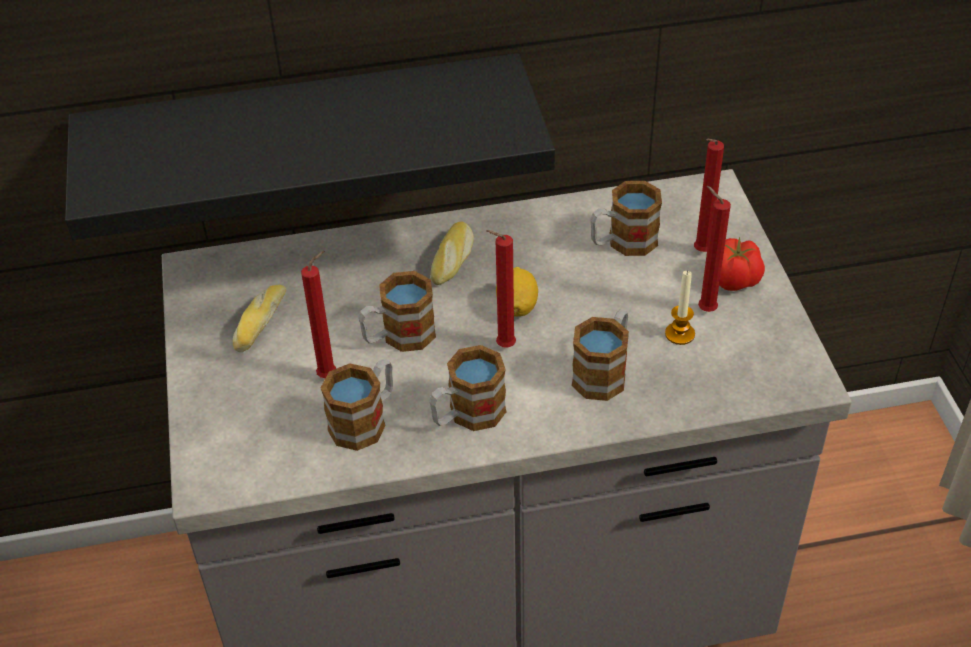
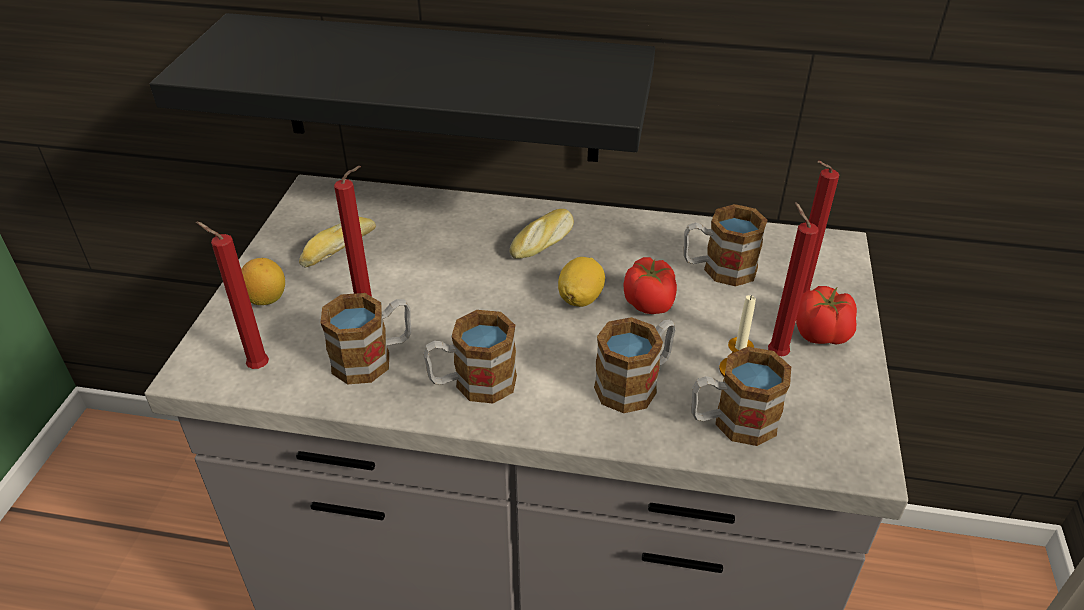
camera: 20 degrees right, 5 degrees down
mug [358,271,436,352] -> mug moved to [691,347,791,446]
red candle [486,230,516,348] -> red candle moved to [196,222,269,369]
none -> lemon [241,258,285,305]
none -> tomato [623,257,677,314]

